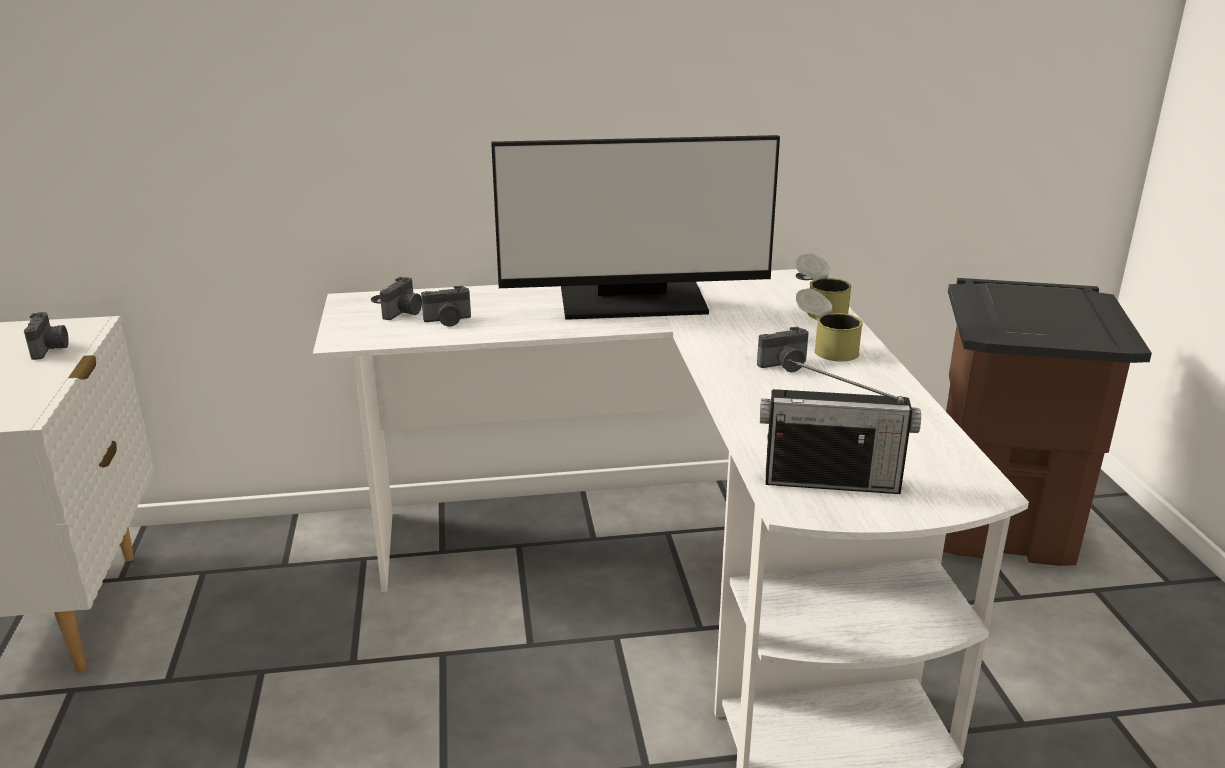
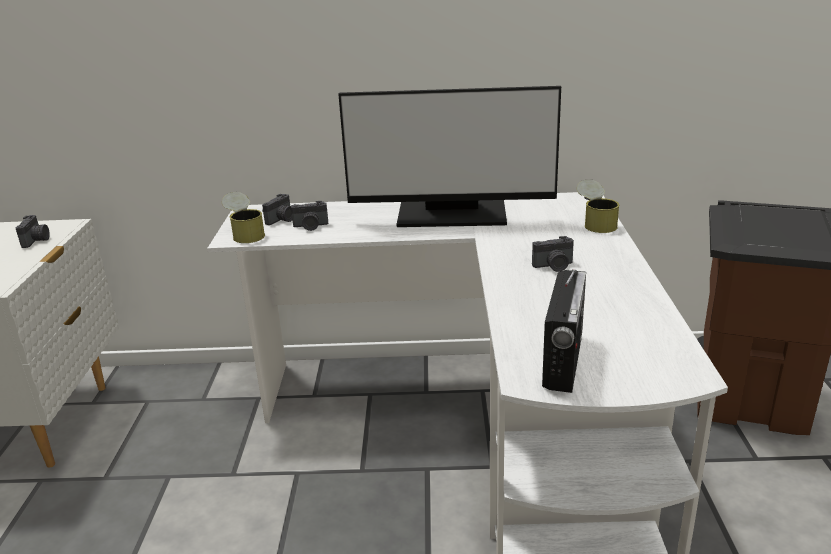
camera: 10 degrees right, 0 degrees up
radio [760,359,921,494] -> radio turned 90 degrees counterclockwise [542,269,586,393]
can [796,289,863,362] -> can moved to [222,192,265,243]

